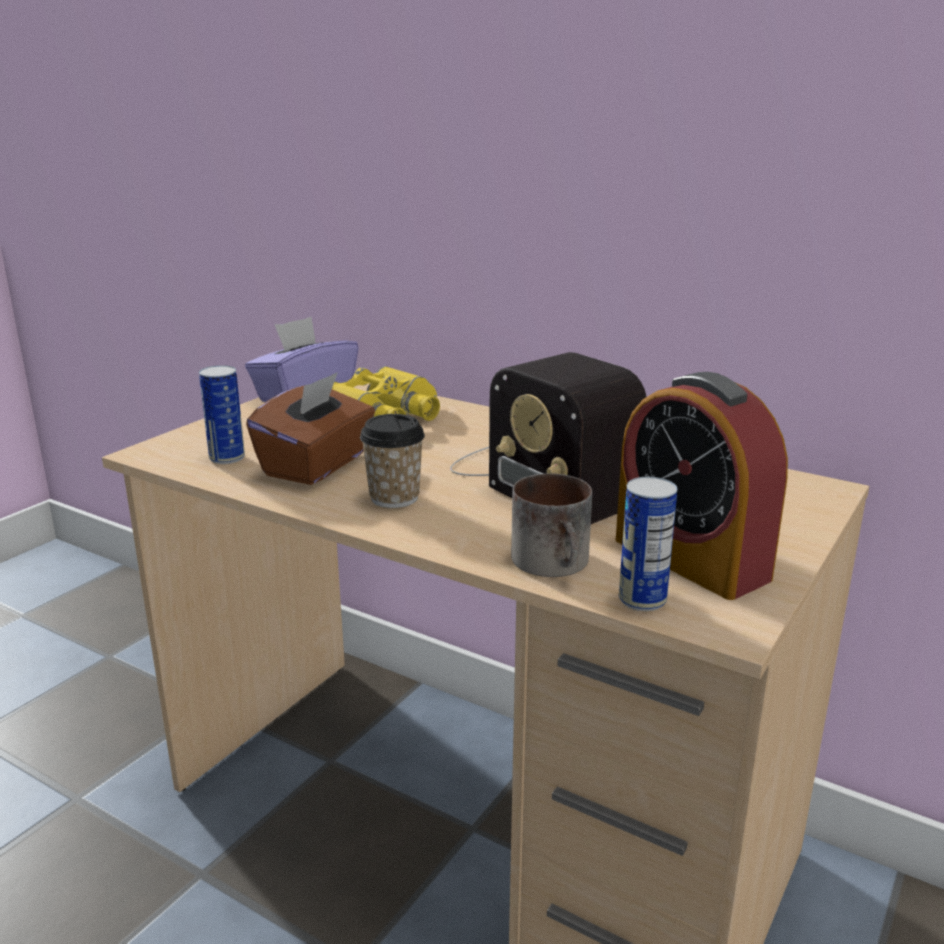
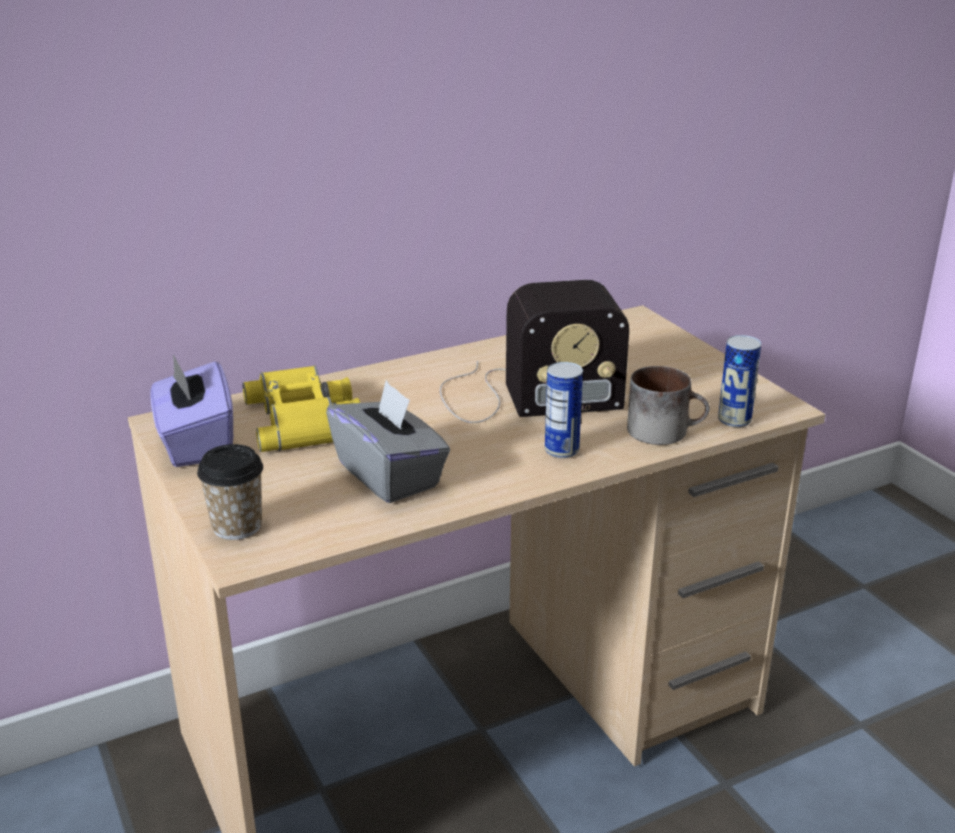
camera: 60 degrees left, 5 degrees up
can [199,365,245,464] -> can moved to [545,362,583,458]
brown tissue box [246,372,375,485] -> grey tissue box [326,380,450,503]
cup [360,414,425,508] -> cup moved to [197,444,263,540]
alarm clock [616,372,788,600] -> none

